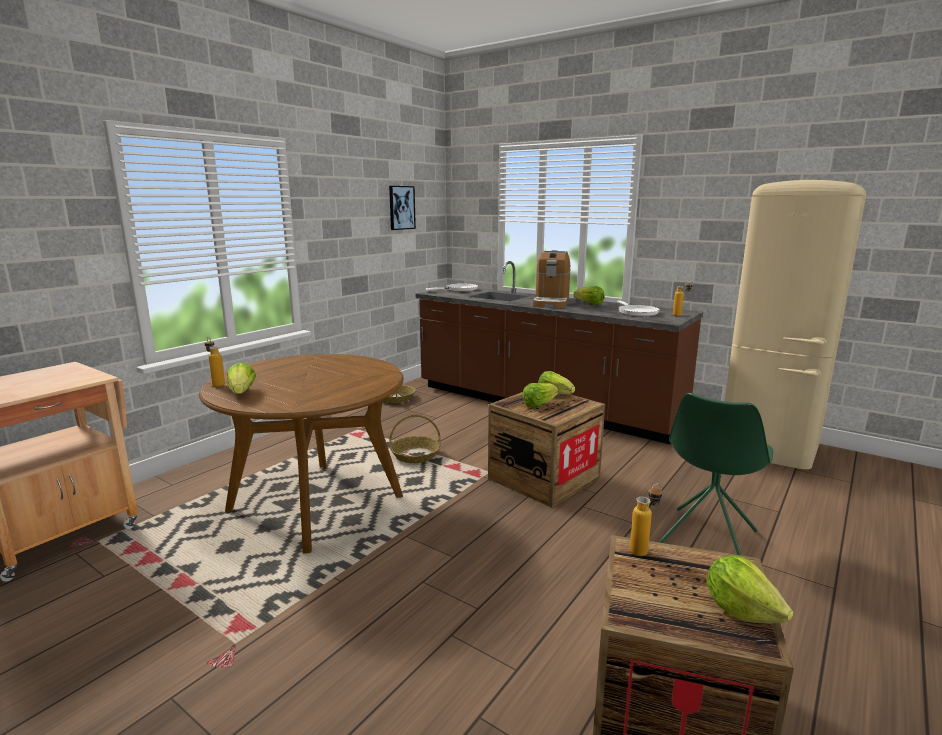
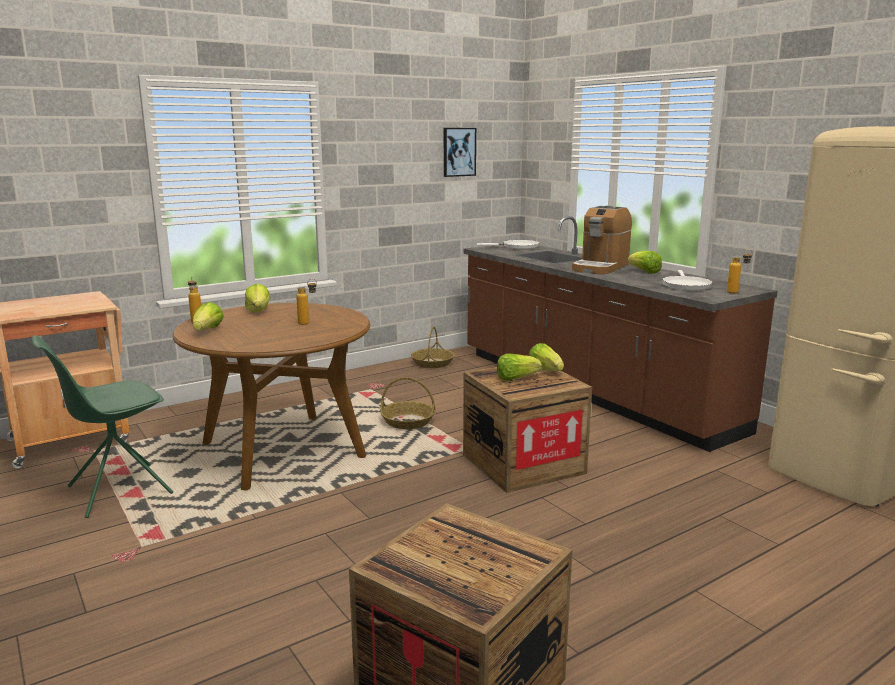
camera: 20 degrees right, 0 degrees up
bottle [630,484,662,556] -> bottle moved to [296,279,317,325]
green chair [659,393,773,556] -> green chair moved to [31,335,173,518]
lettuce [707,555,794,624] -> lettuce moved to [245,284,271,312]

